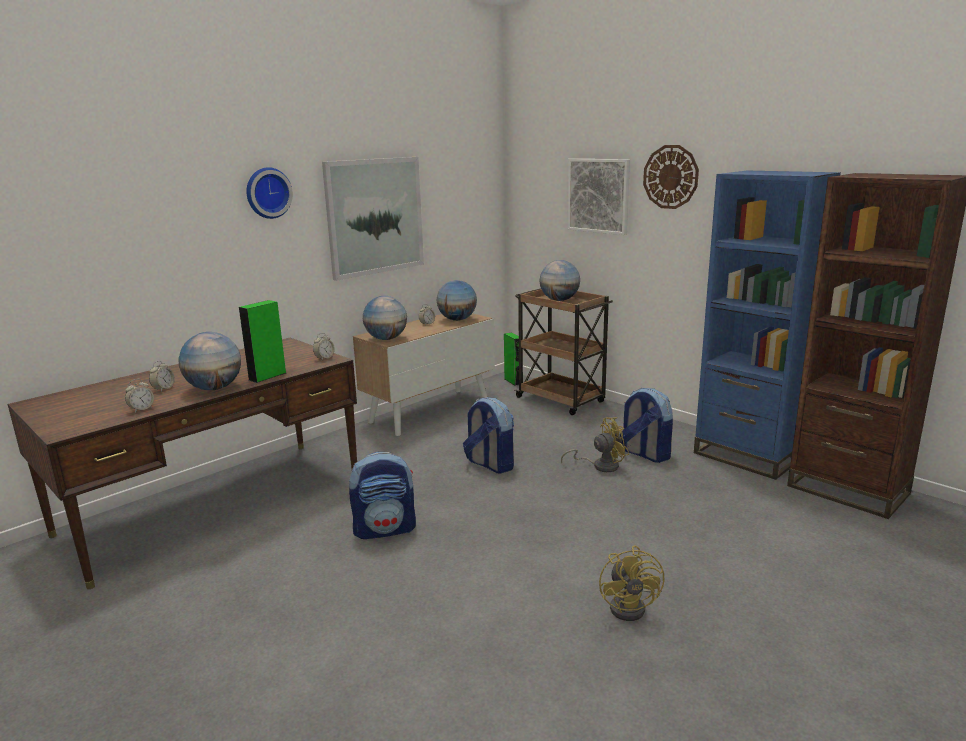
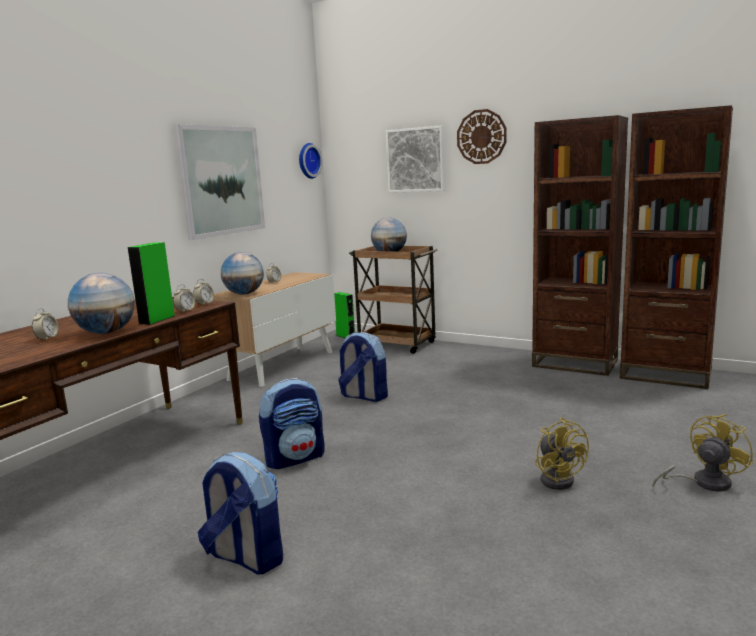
camera: 15 degrees left, 5 degrees down
alarm clock [125,379,154,413] -> alarm clock moved to [173,284,196,313]
wall clock [246,167,293,219] -> wall clock moved to [299,143,322,179]
globe [437,280,477,321] -> none
yellow fan [561,417,629,472] -> yellow fan moved to [653,414,753,491]
backpack [620,388,673,463] -> backpack moved to [197,452,283,575]
blue bookcase [694,171,841,480] -> brown bookcase [532,115,628,376]

